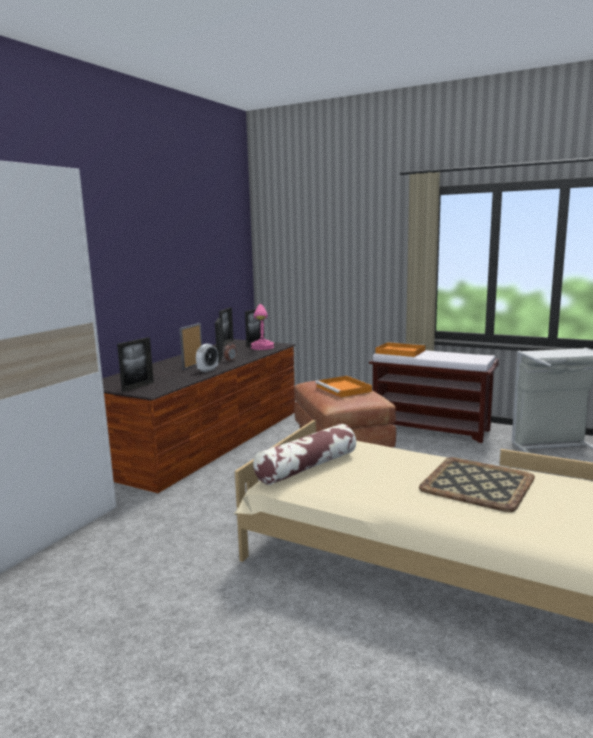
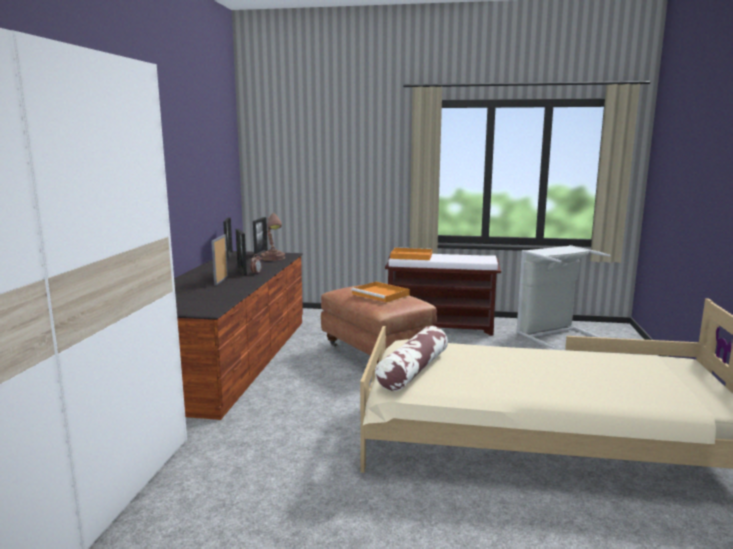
camera: 20 degrees left, 0 degrees up
picture frame [117,337,154,392] -> none
alarm clock [196,344,218,372] -> none
pink table lamp [251,304,274,350] -> brown table lamp [261,213,285,261]
tray [419,457,535,512] -> none

